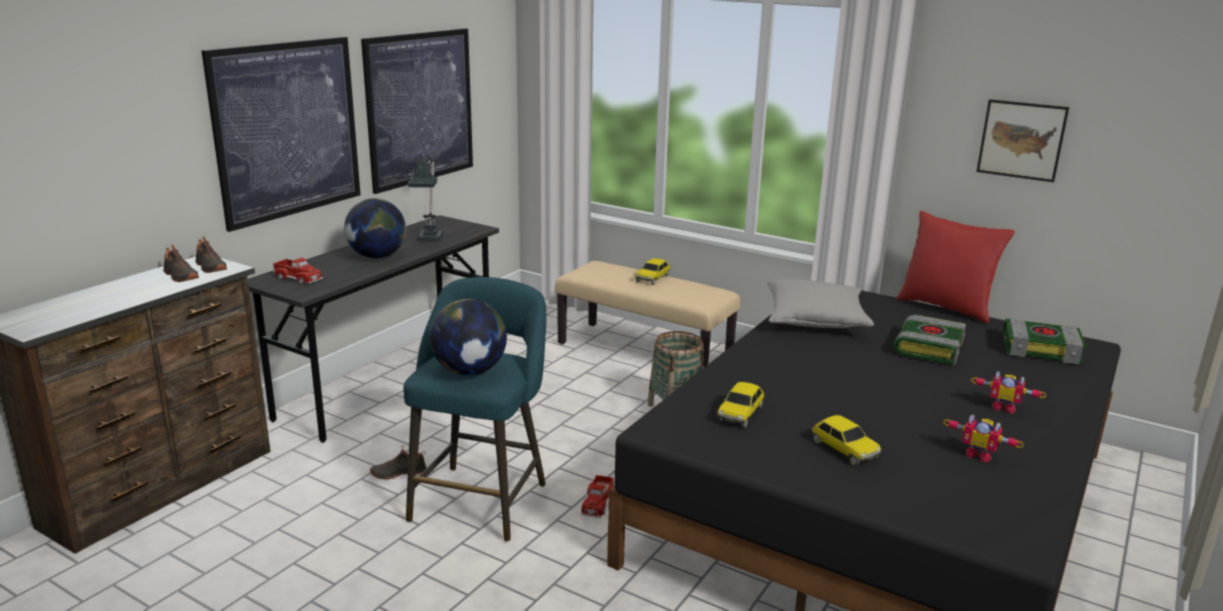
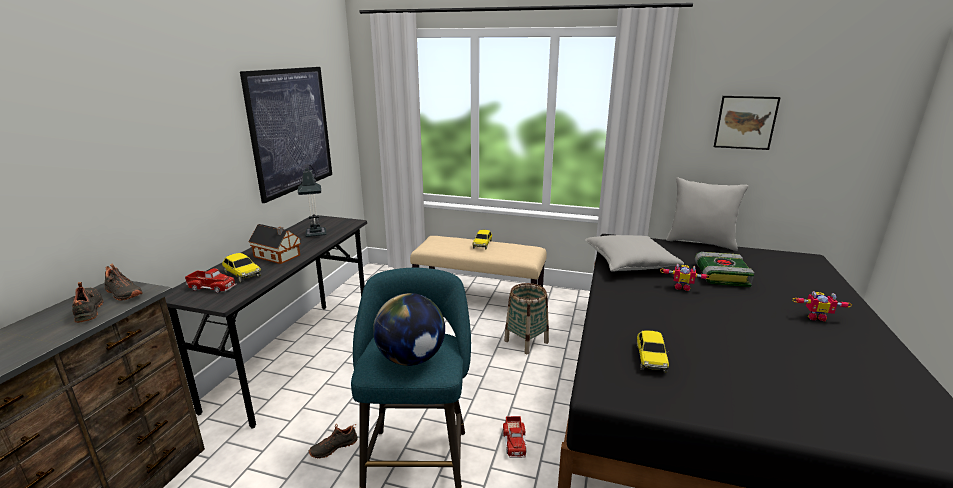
camera: 15 degrees left, 0 degrees up
black shoe [163,245,199,282] -> black shoe turned 150 degrees counterclockwise [72,282,104,323]
picture [201,37,361,232] -> none
globe [344,198,406,258] -> toy house [248,224,301,264]
toy car [812,415,881,466] -> toy car moved to [222,253,261,282]
red pillow [897,211,1015,323] -> grey pillow [666,177,749,251]
toy robot [943,415,1024,462] -> toy robot moved to [660,264,711,291]
book [1003,318,1087,364] -> none

